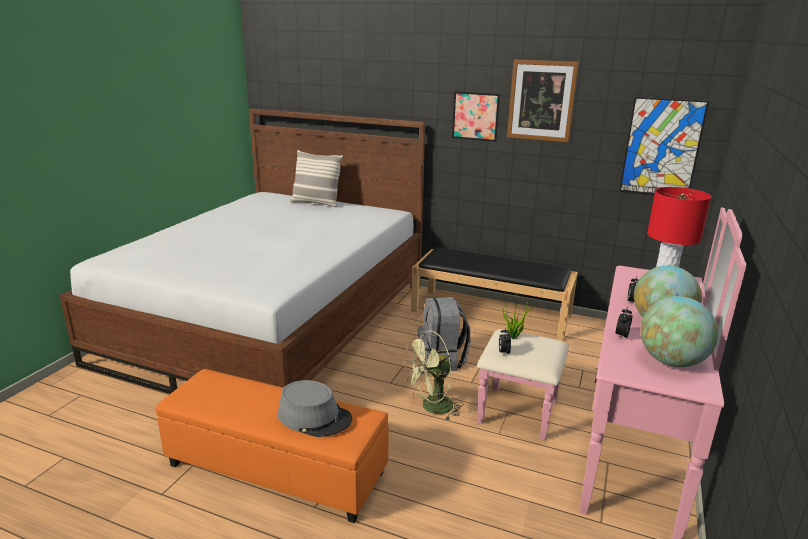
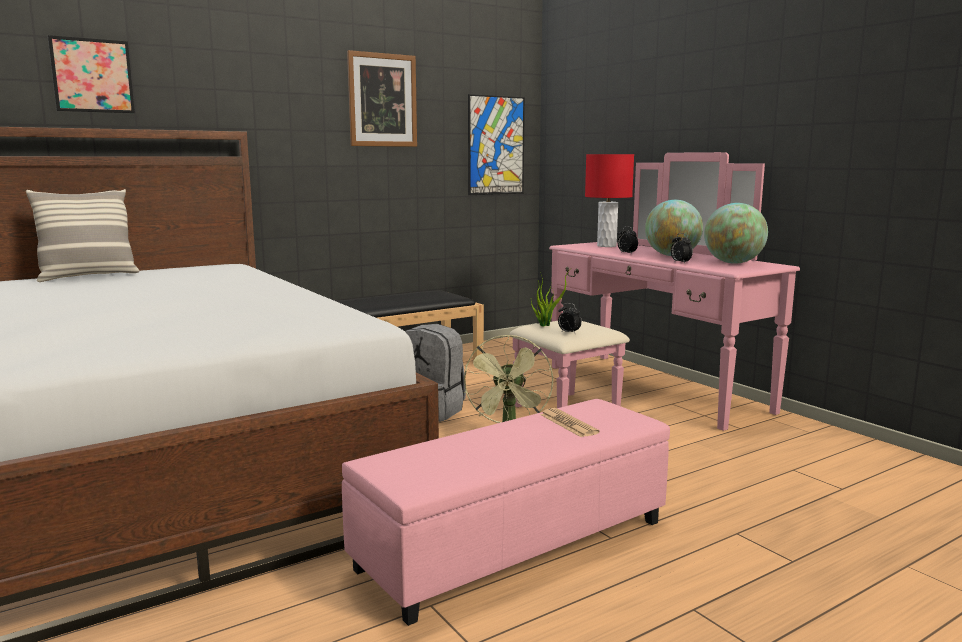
camera: 55 degrees left, 10 degrees down
orange ottoman [156,369,389,523] -> pink ottoman [342,399,670,626]
grey hat [278,380,352,437] -> newspaper [540,408,600,437]
picture [452,91,500,142] -> picture moved to [48,35,135,113]

